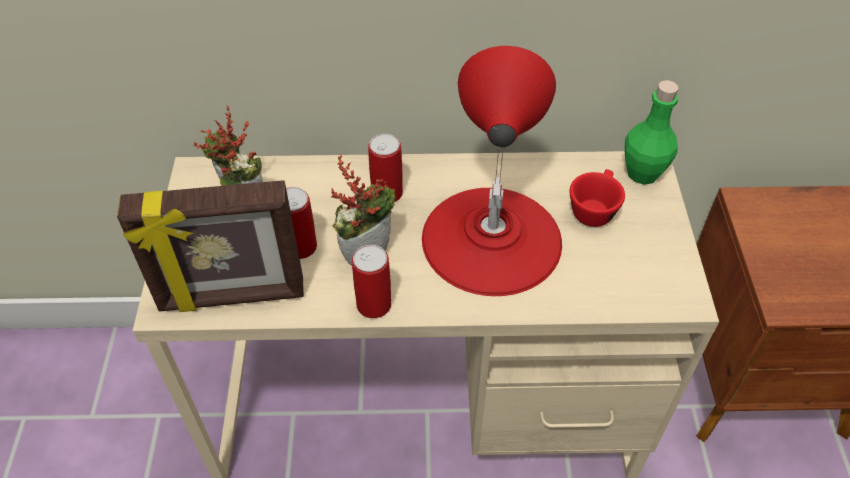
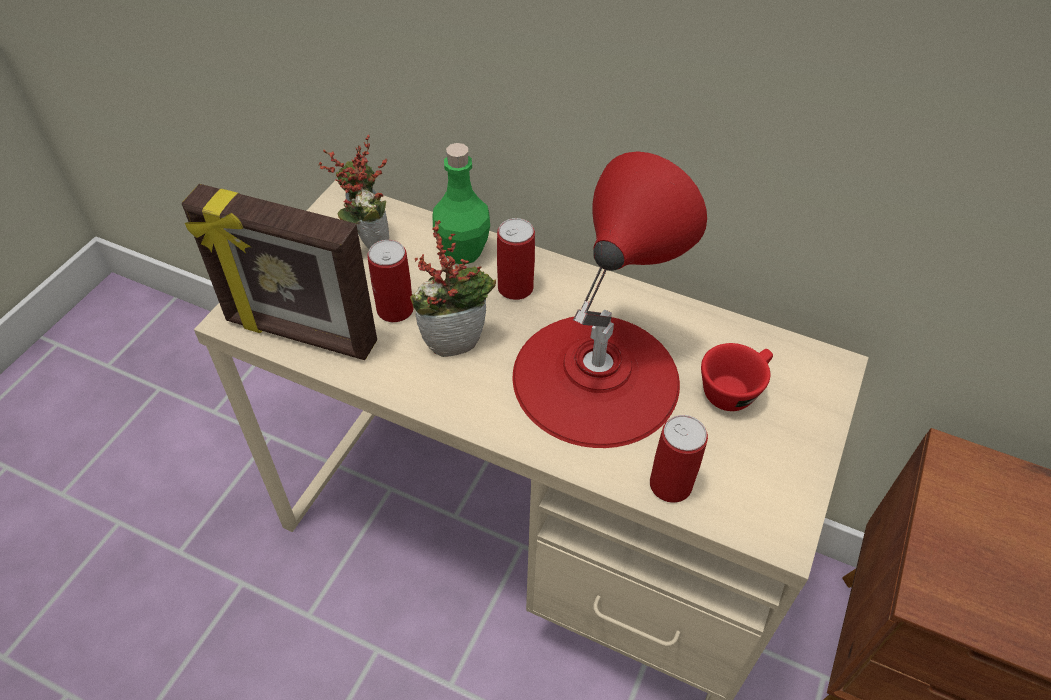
camera: 25 degrees right, 0 degrees up
can [352,245,391,318] -> can moved to [650,415,708,503]
green bottle [625,80,678,185] -> green bottle moved to [433,143,490,264]

